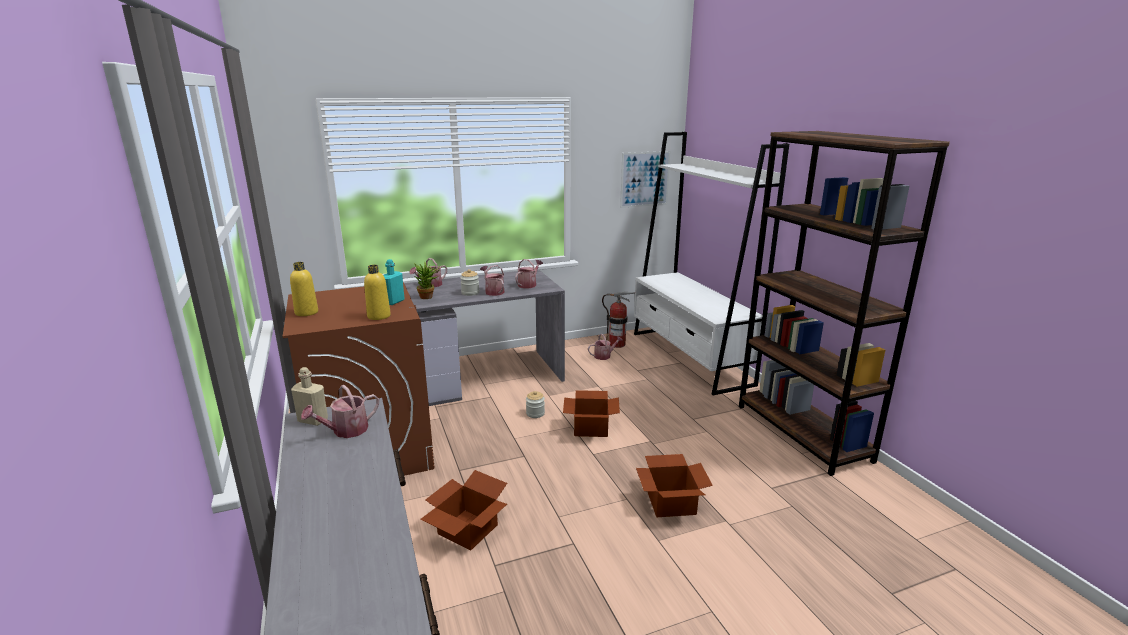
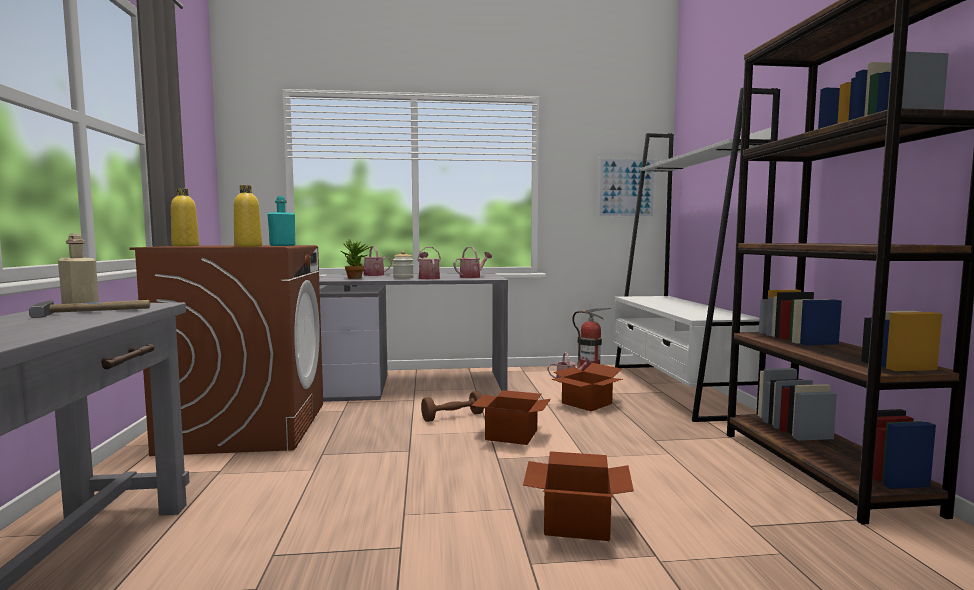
camera: 15 degrees right, 15 degrees down
watering can [301,385,379,438] -> hammer [29,300,150,318]
cardboard box [420,470,507,551] -> cardboard box moved to [551,363,623,411]
jar [526,391,545,418] -> brown dumbbell [421,391,484,422]

